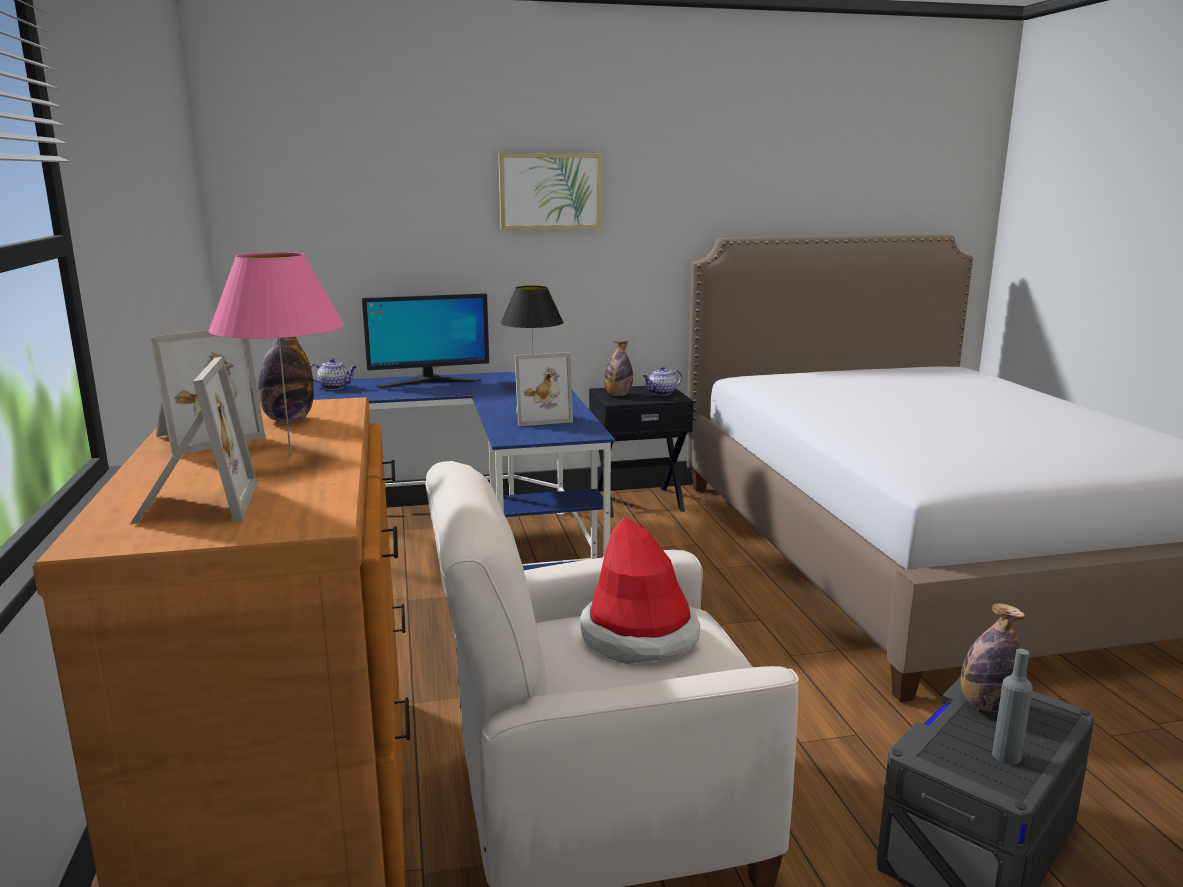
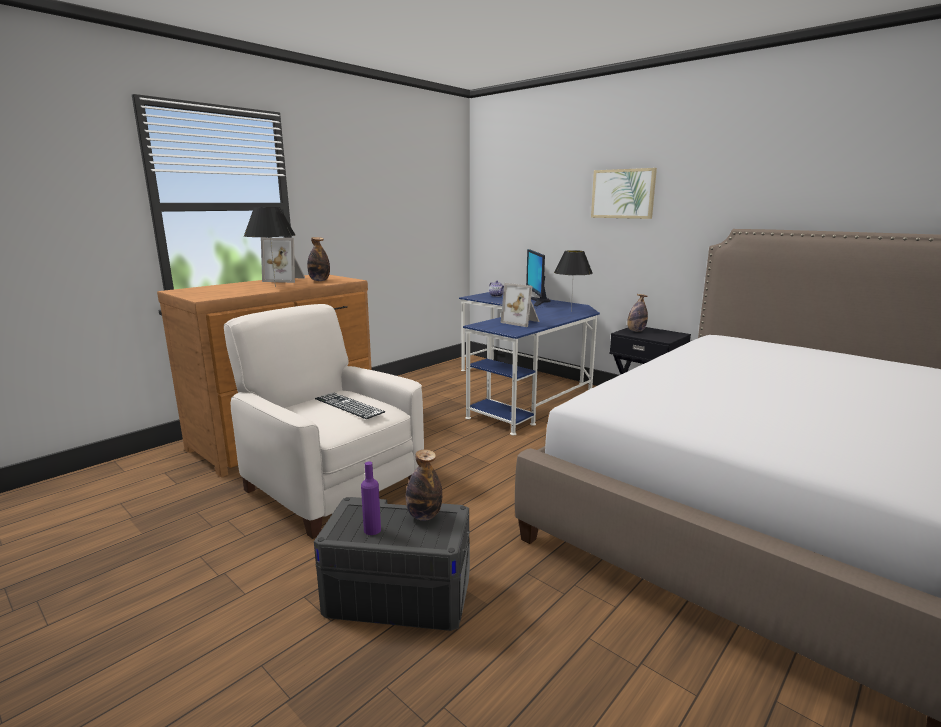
camera: 55 degrees right, 0 degrees up
picture frame [130,356,258,524] -> none
pink table lamp [208,252,344,456] -> black table lamp [244,207,295,287]
monitor [362,293,489,388] -> monitor turned 45 degrees clockwise [526,249,551,306]
hat [580,517,700,664] -> keyboard [315,392,385,419]
teapot [643,366,682,395] -> none
grey bottle [992,649,1033,765] -> purple bottle [361,462,381,535]

